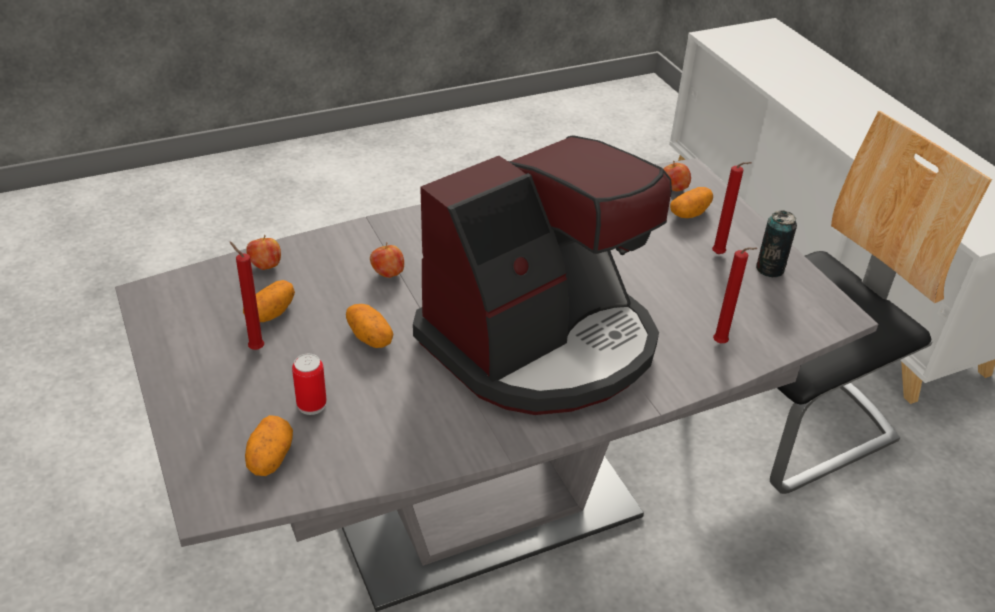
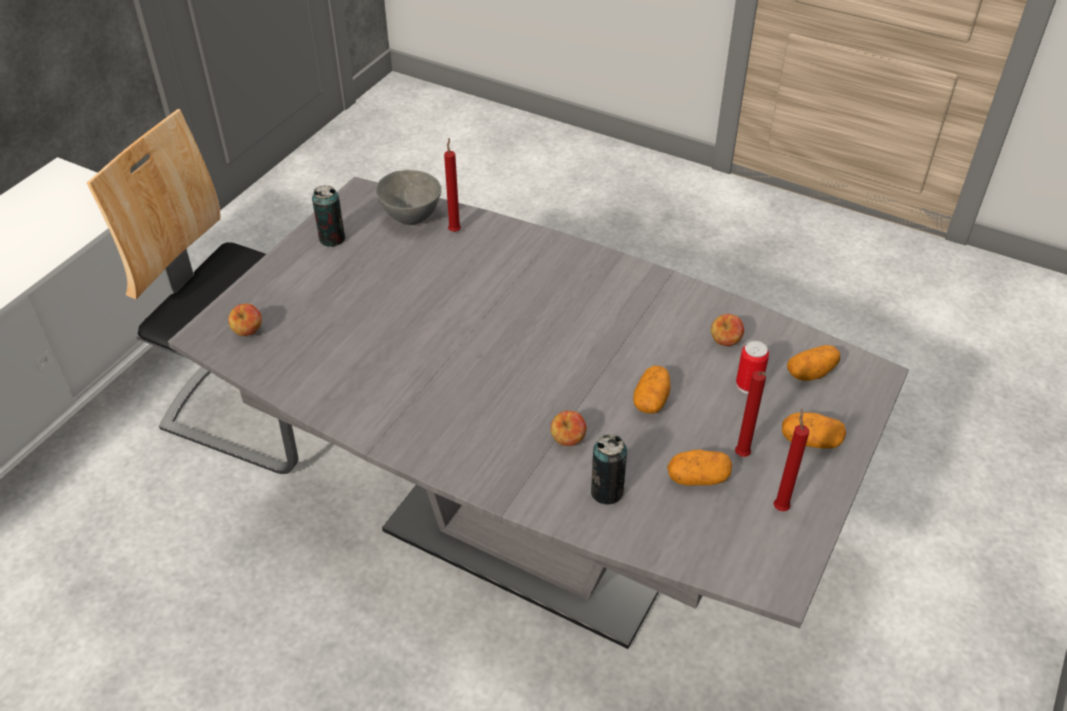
camera: 125 degrees left, 5 degrees up
apple [246,235,281,270] -> apple moved to [711,314,744,346]
coffee machine [413,135,672,415] -> none
potato [670,187,713,218] -> potato moved to [782,412,846,449]
red candle [712,162,751,254] -> red candle moved to [774,409,810,511]
none -> grey bowl [375,170,441,225]
none -> can [591,434,628,505]

